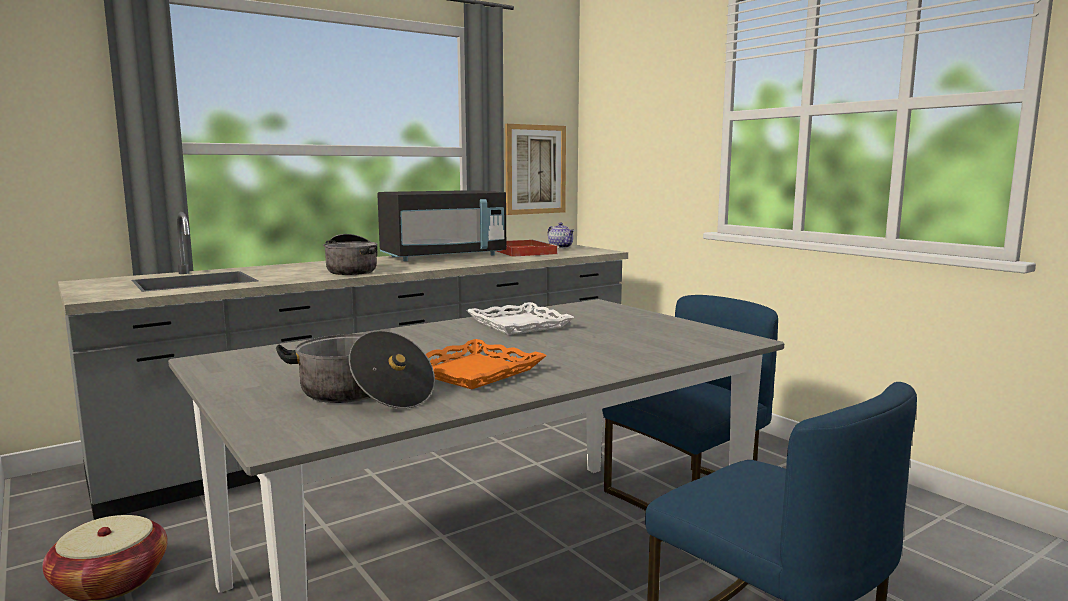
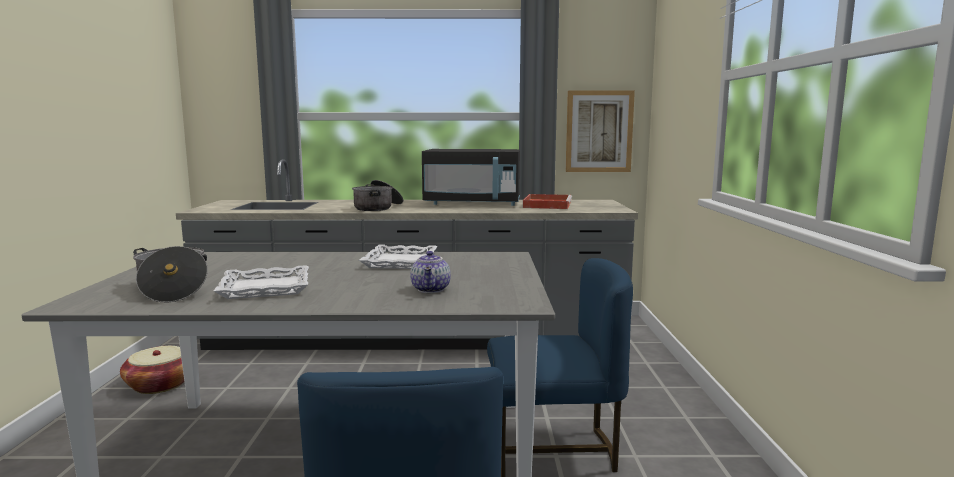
camera: 35 degrees right, 0 degrees up
orange tray [426,339,547,389] -> white tray [214,265,309,299]
teapot [548,223,574,248] -> teapot moved to [410,251,451,293]

